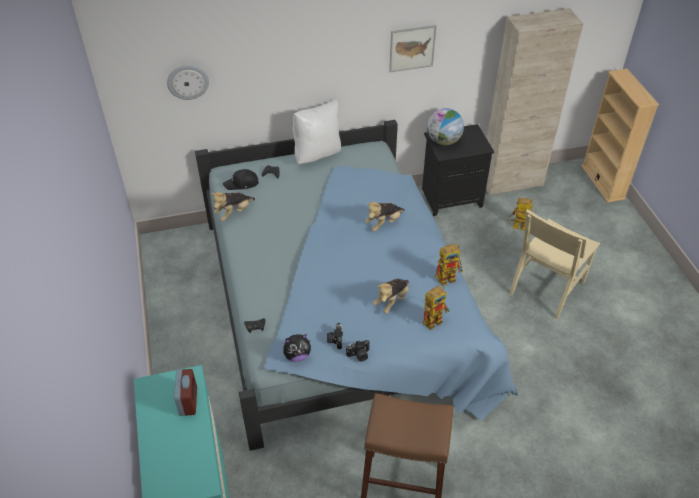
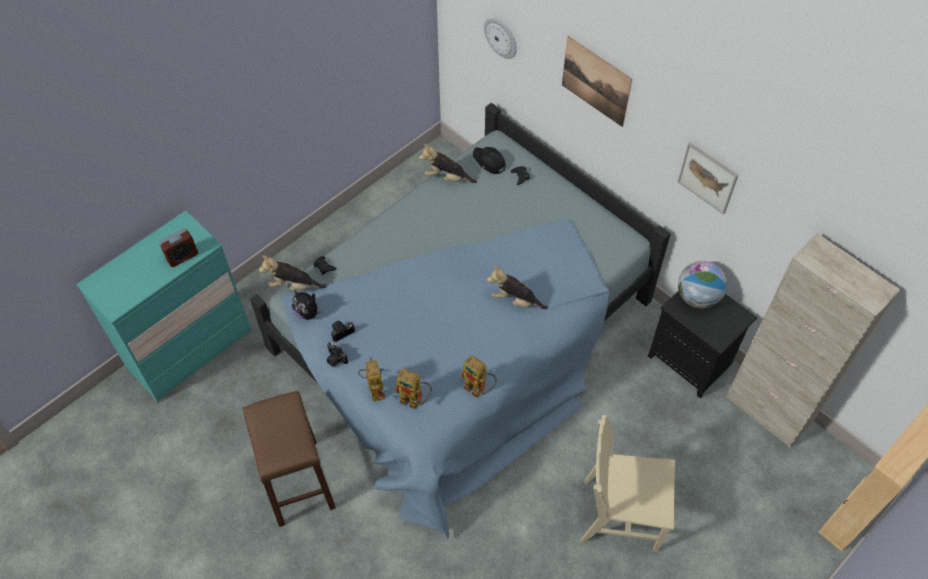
camera: 60 degrees right, 10 degrees up
white pillow [293,100,341,164] -> none
plush toy [373,279,409,314] -> plush toy moved to [259,255,326,290]
toy robot [507,198,533,231] -> toy robot moved to [358,357,386,402]
none -> picture [562,36,632,127]

